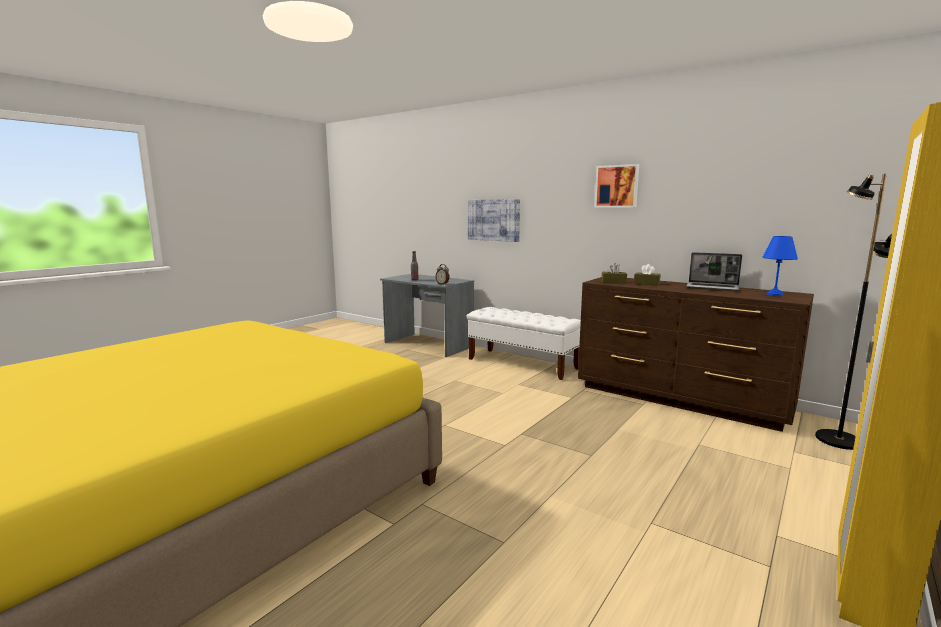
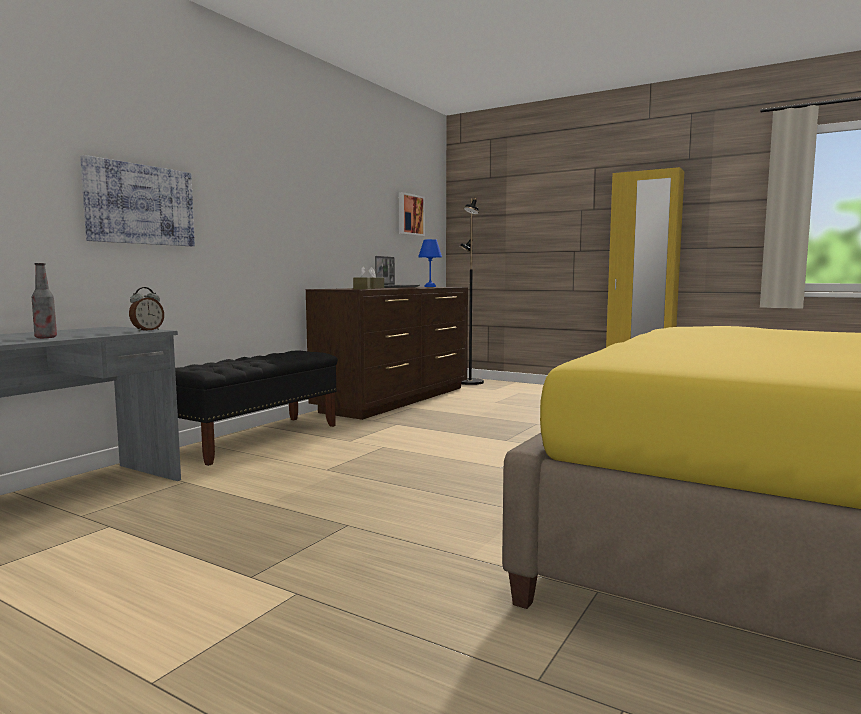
camera: 95 degrees left, 5 degrees down
white bench [467,307,581,380] -> black bench [175,351,338,466]
picture [594,164,639,208] -> picture moved to [399,192,425,236]

